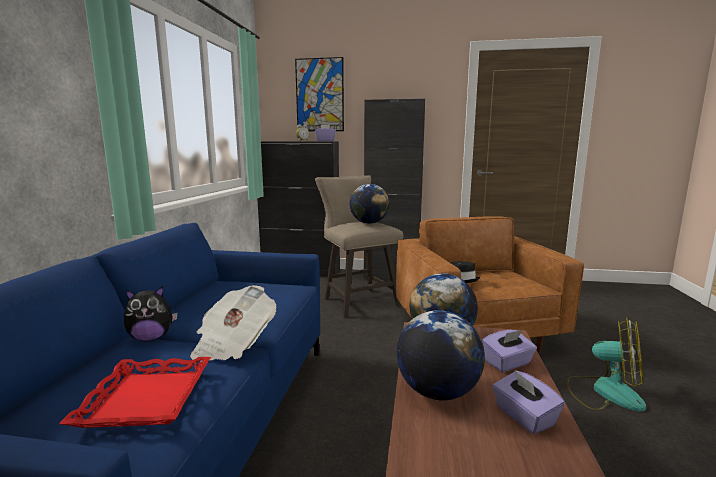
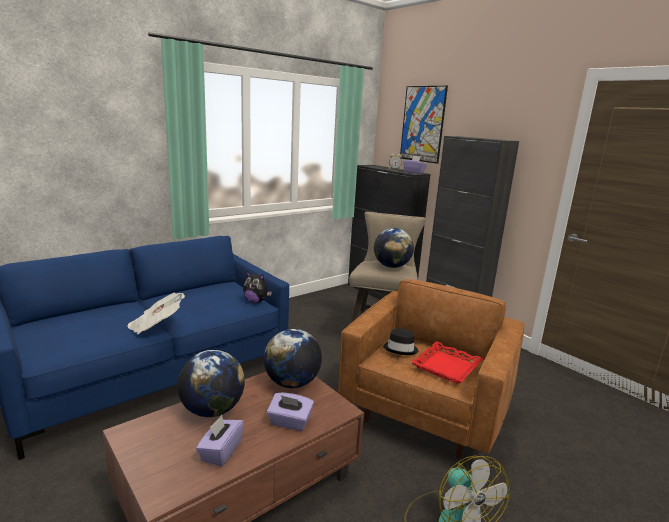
camera: 40 degrees right, 5 degrees up
red tray [59,357,211,428] -> red tray moved to [411,341,484,384]
plush toy [124,286,178,341] -> plush toy moved to [243,271,272,303]

